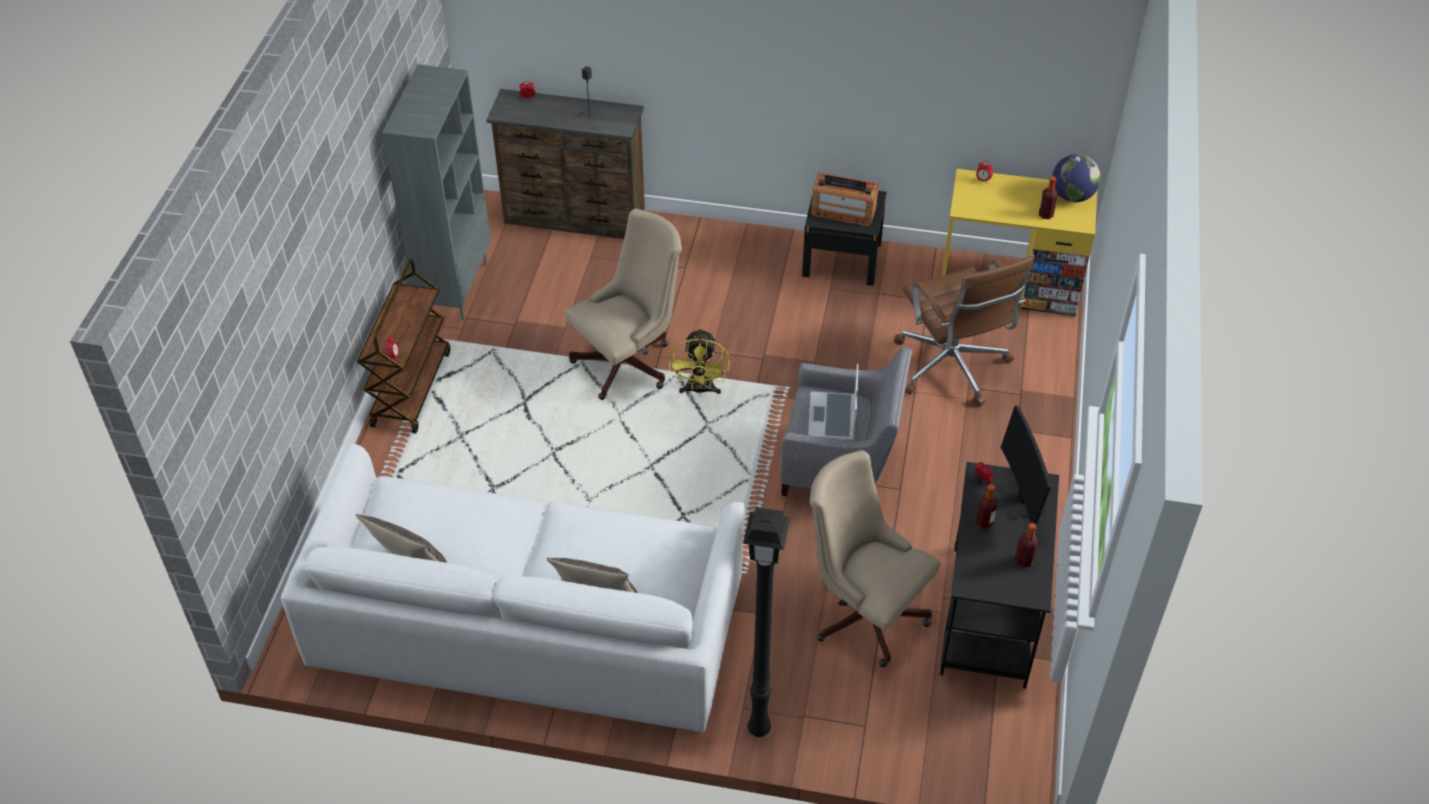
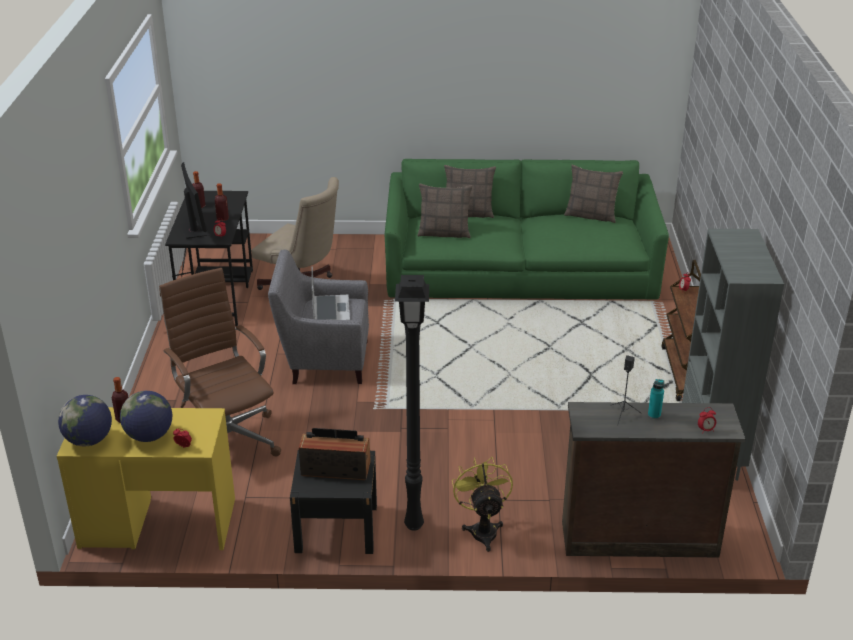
camera: 170 degrees right, 15 degrees down
white sofa [281,444,745,732] -> green sofa [385,159,669,300]
beige office chair [565,209,682,400] -> none
yellow fan [669,328,730,396] -> yellow fan moved to [452,457,513,552]
black floor lamp [743,507,790,737] -> black floor lamp moved to [395,275,429,531]
none -> globe [120,391,172,442]
none -> pillow [417,183,473,238]
none -> turquoise bottle [648,379,664,419]

